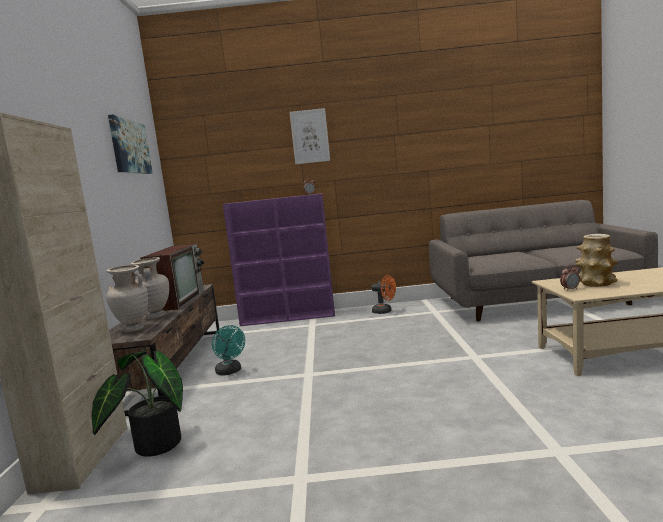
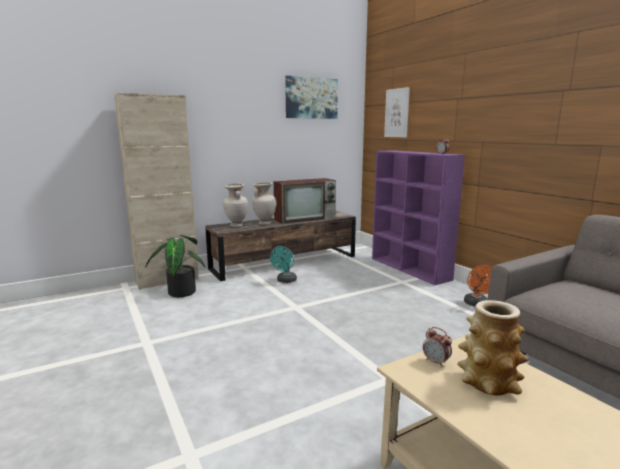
camera: 60 degrees right, 5 degrees up
picture [289,108,330,164] -> picture moved to [384,87,410,137]

